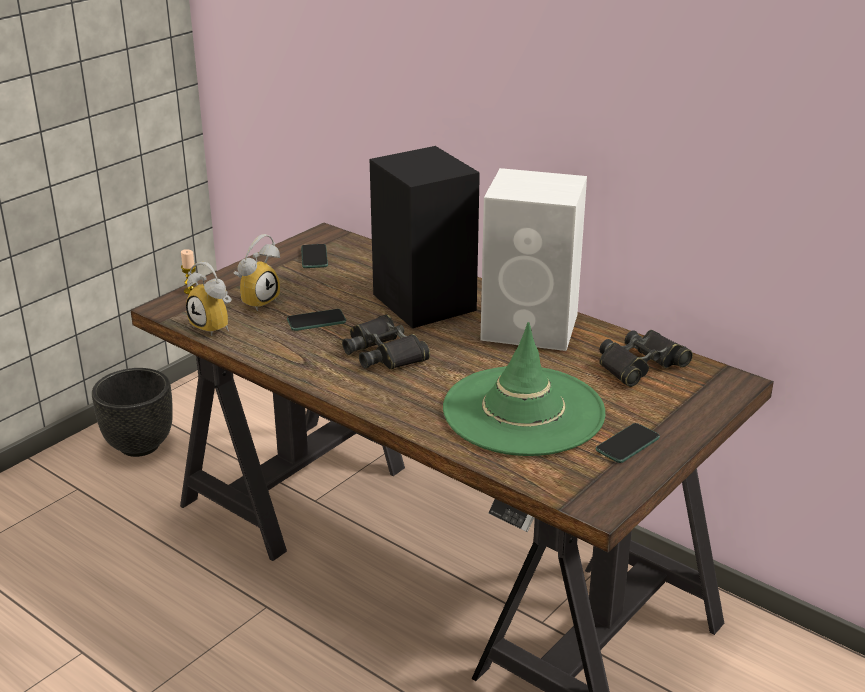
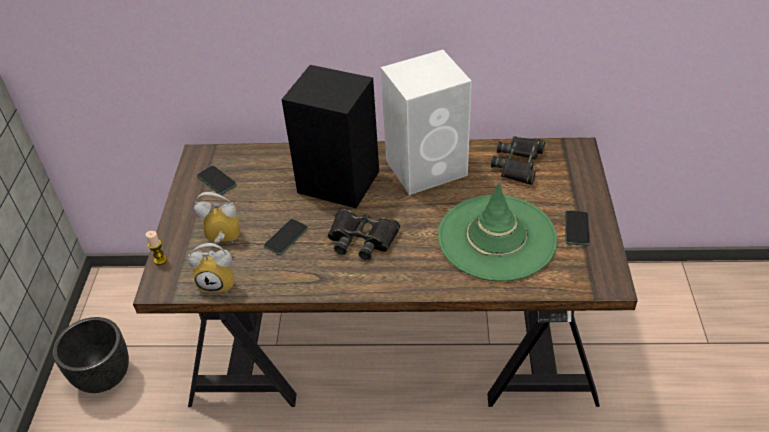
camera: 35 degrees left, 15 degrees up
alarm clock [233,234,280,311] -> alarm clock turned 90 degrees counterclockwise [194,192,240,244]

